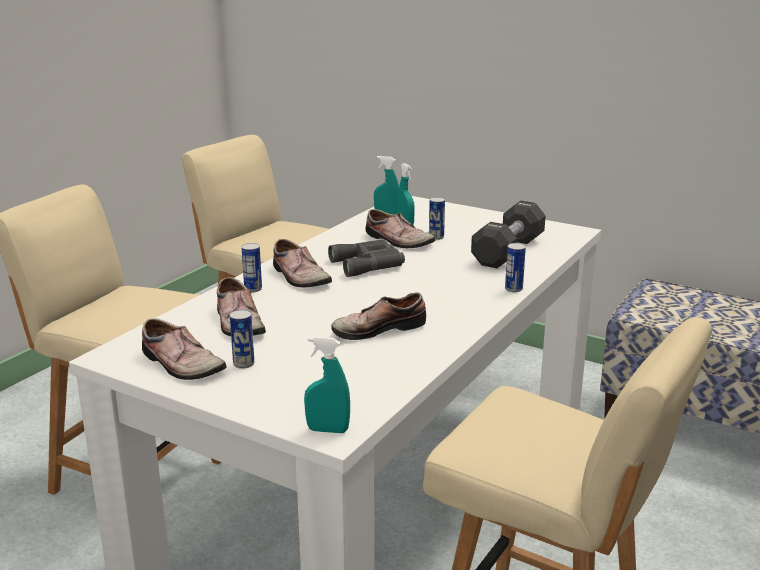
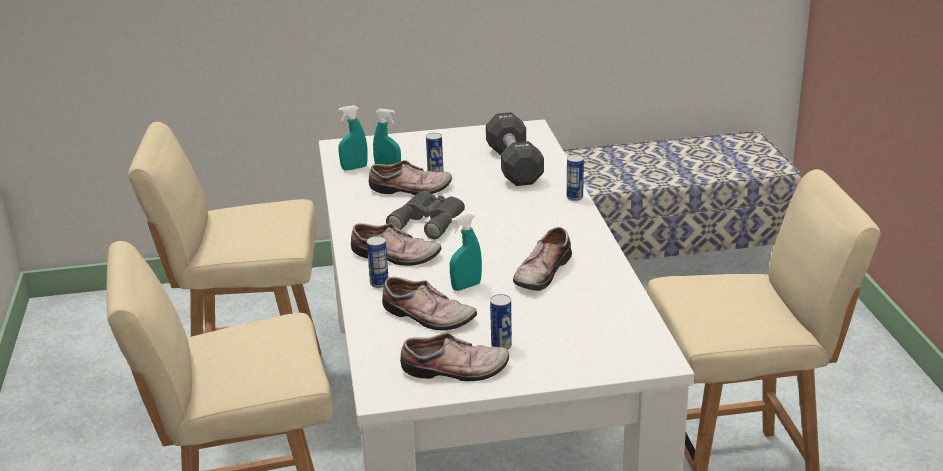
camera: 40 degrees left, 5 degrees up
turquoise spray bottle [304,336,350,433] -> turquoise spray bottle moved to [450,213,482,291]

